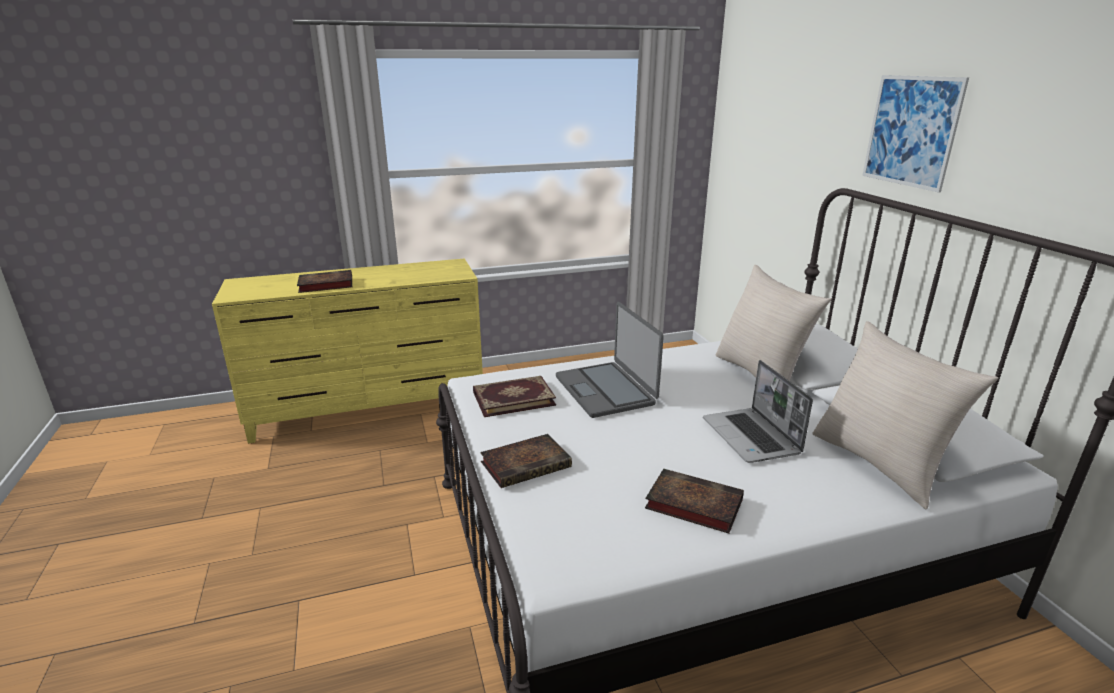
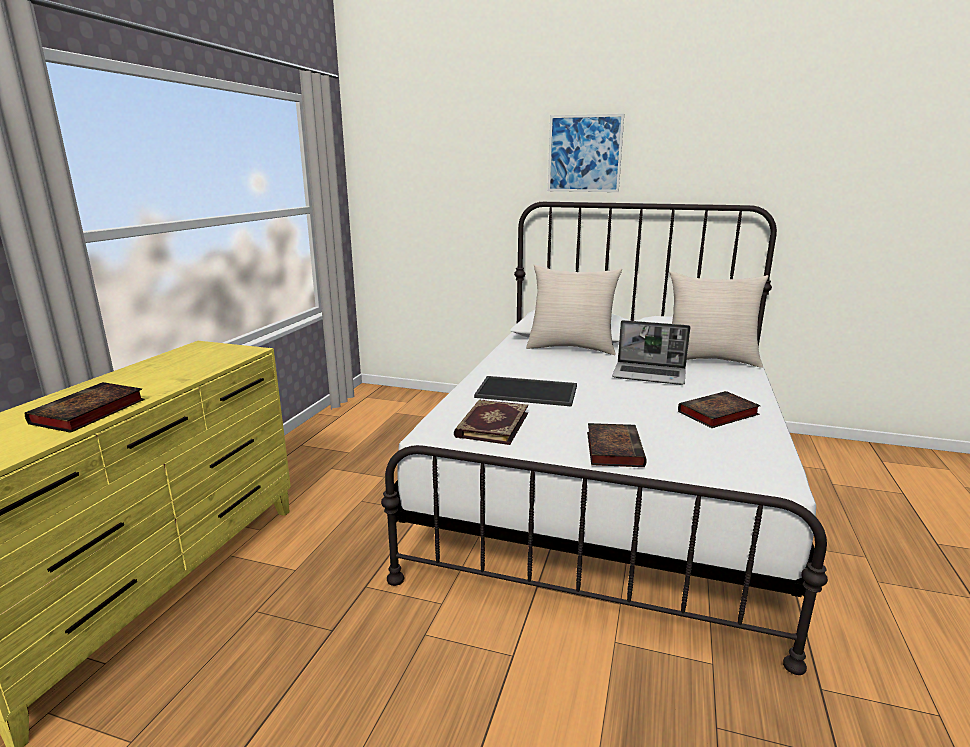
camera: 55 degrees left, 5 degrees down
laptop [556,302,664,418] -> tray [474,376,577,407]

